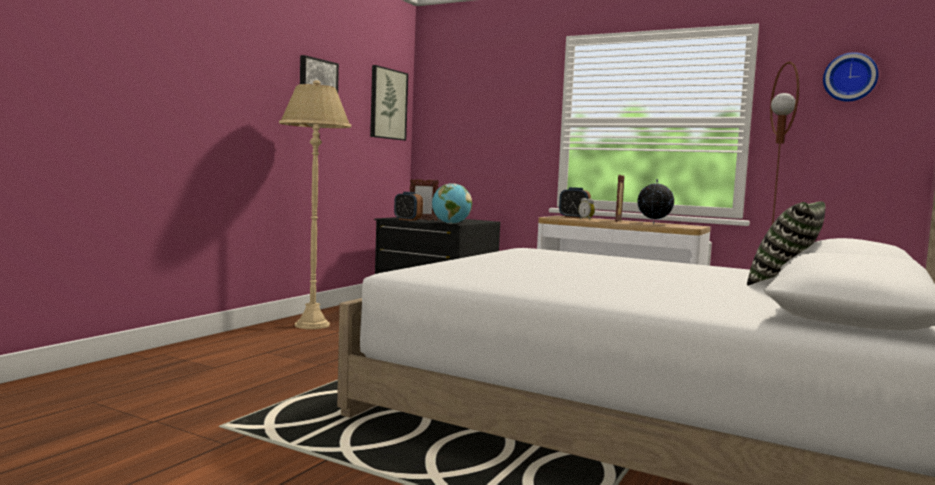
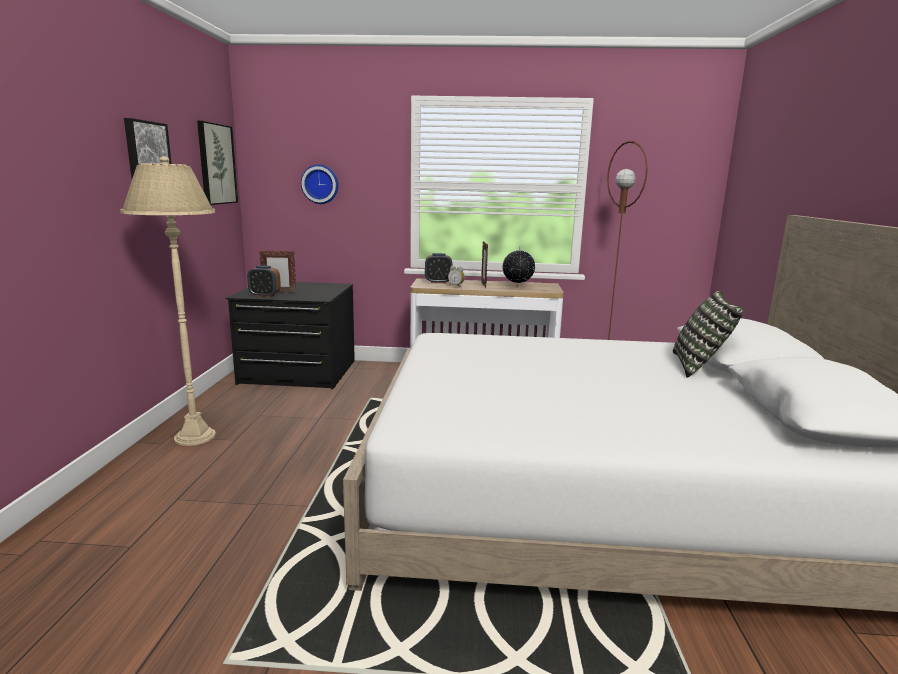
camera: 25 degrees left, 10 degrees up
globe [432,183,472,224] -> none
wall clock [823,52,879,102] -> wall clock moved to [301,165,338,204]

